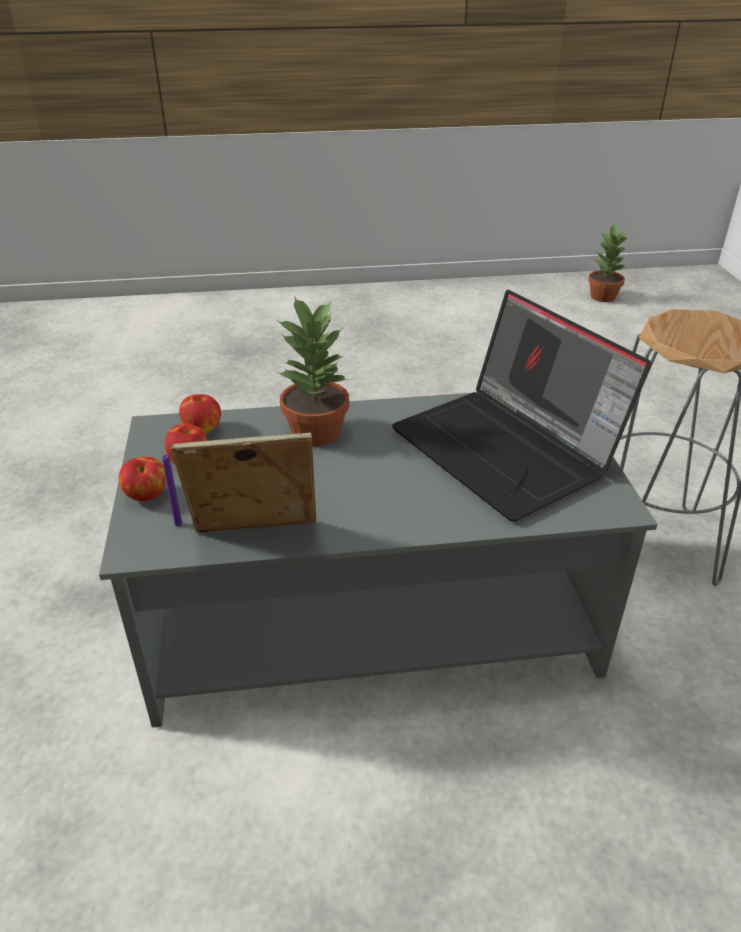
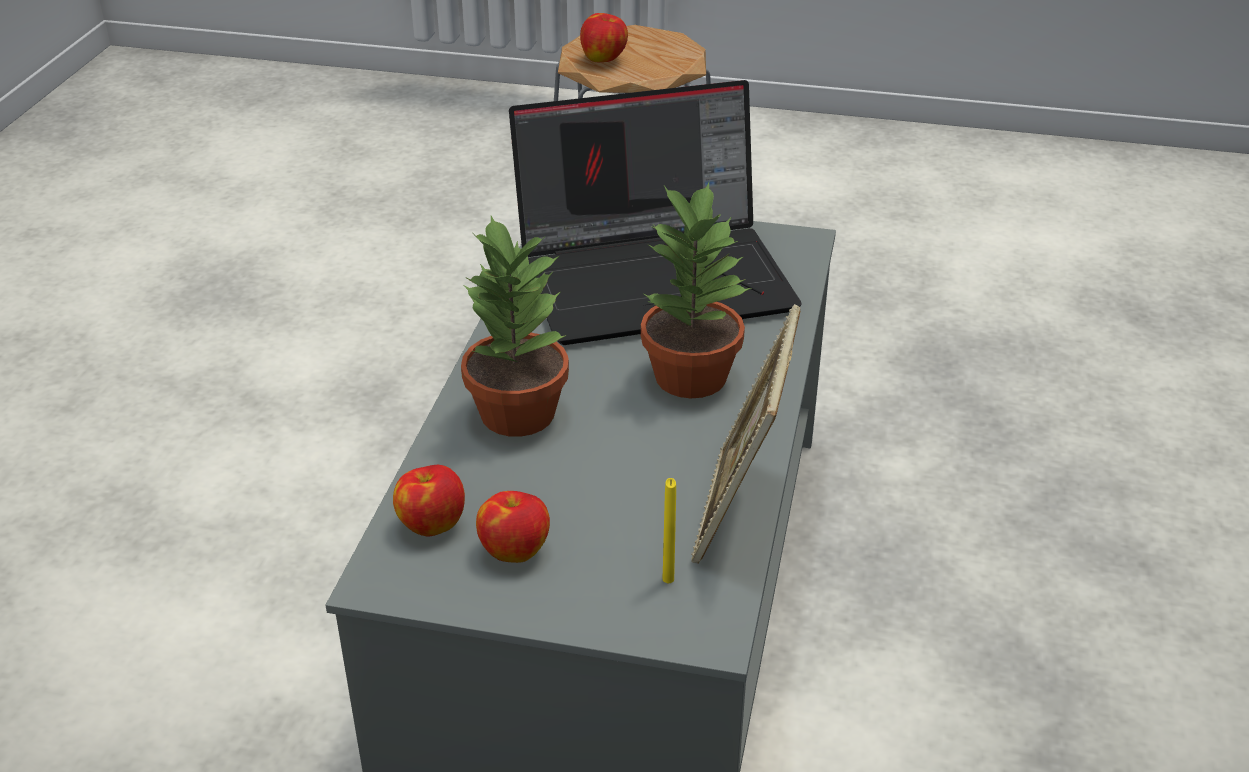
camera: 70 degrees left, 0 degrees up
apple [118,457,166,501] -> apple moved to [580,13,628,62]
purple candle [162,454,182,526] -> yellow candle [663,478,676,583]
potted plant [588,224,630,302] -> potted plant moved to [641,183,751,398]

